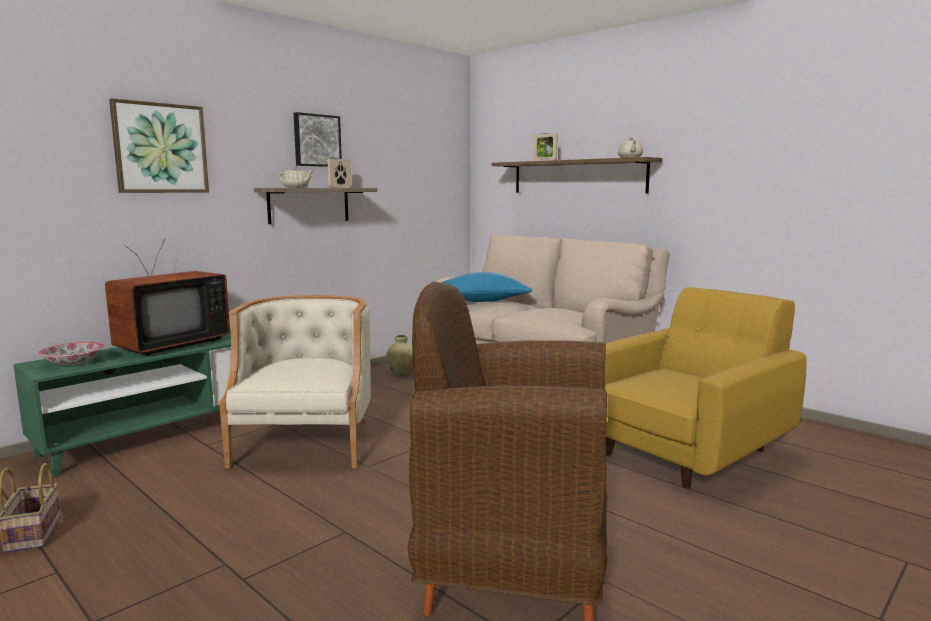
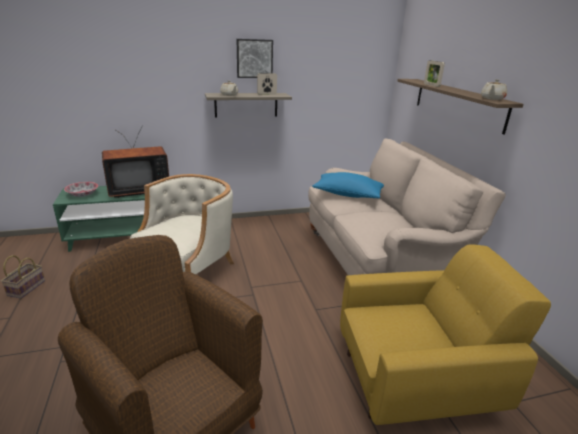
camera: 30 degrees right, 15 degrees up
picture [109,98,209,193] -> none
beige vase [386,335,413,376] -> none

